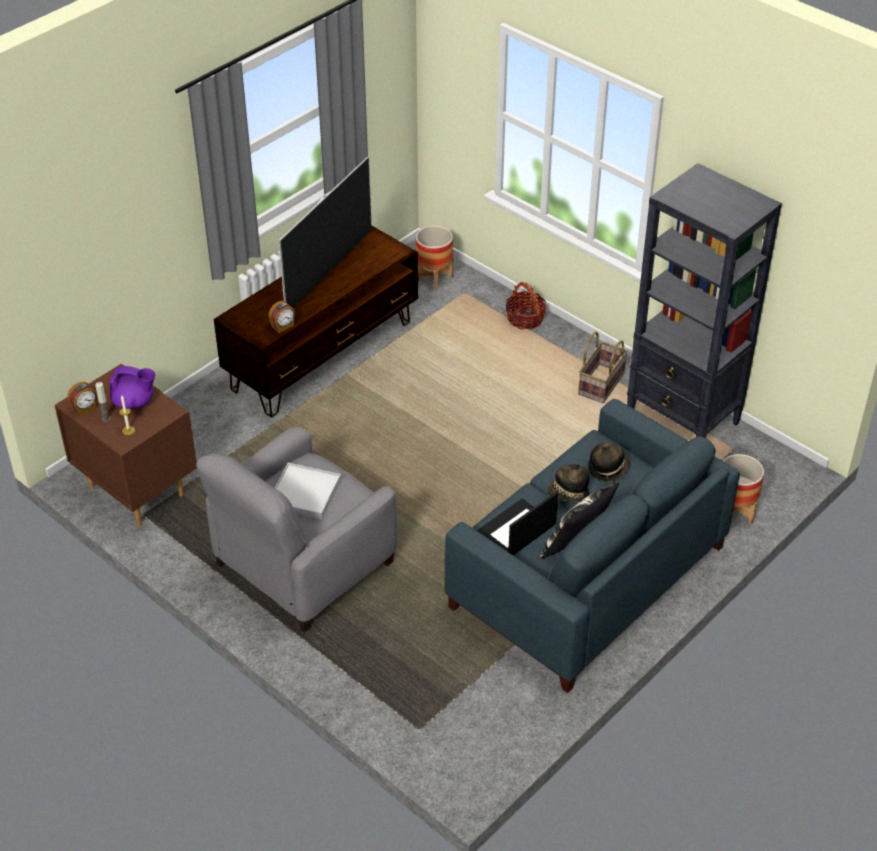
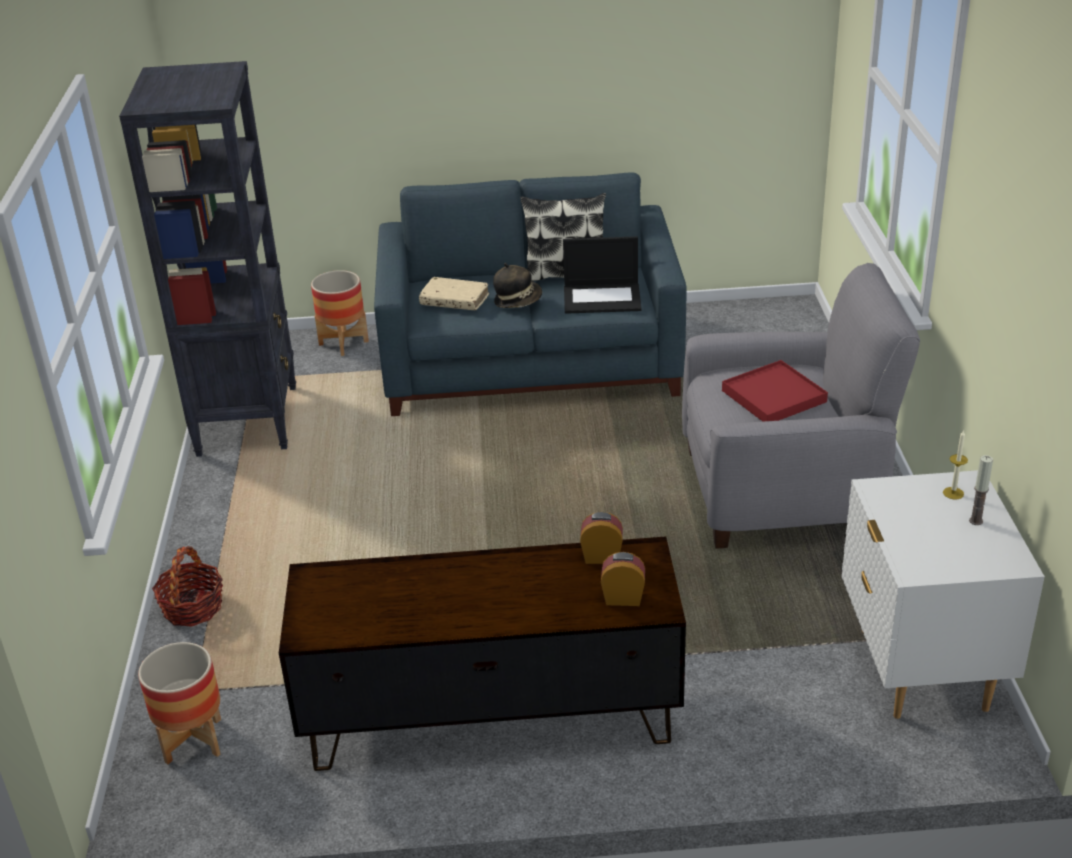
camera: 135 degrees left, 10 degrees down
brown nightstand [55,363,197,527] -> white nightstand [842,470,1045,719]
alarm clock [68,382,97,416] -> alarm clock moved to [601,552,645,606]
purple teapot [109,366,155,410] -> none
white tray [275,463,341,519] -> red tray [722,360,828,422]
television [279,157,372,308] -> none
basket [578,331,628,403] -> none
hat [588,442,630,482] -> beige book [419,277,489,310]

